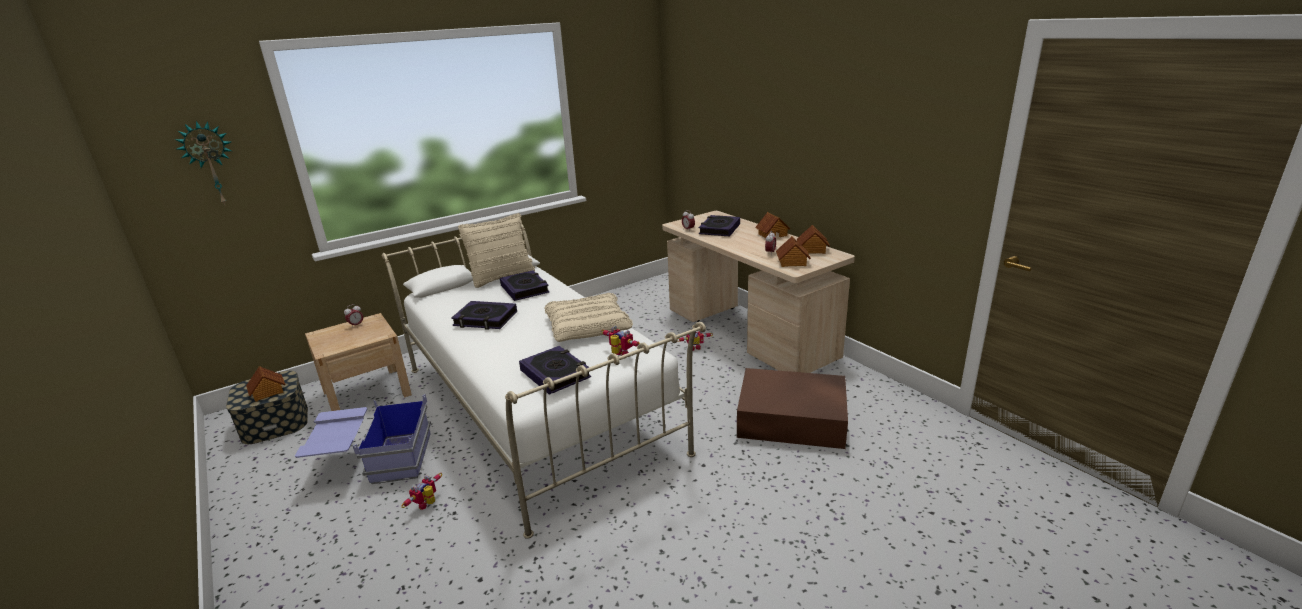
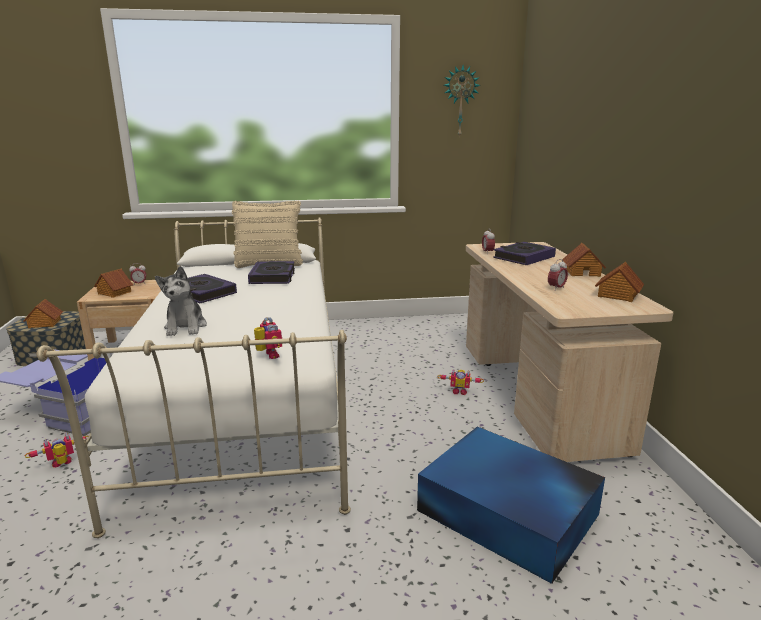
camera: 25 degrees right, 5 degrees down
wall clock [174,121,232,205] -> wall clock moved to [444,65,481,138]
book [519,346,591,395] -> none
beige pillow [544,293,633,342] -> none
brown storage box [737,368,848,449] -> blue storage box [417,427,605,584]
toy house [776,236,811,267] -> toy house moved to [94,269,133,298]
none -> plush toy [155,266,207,336]

